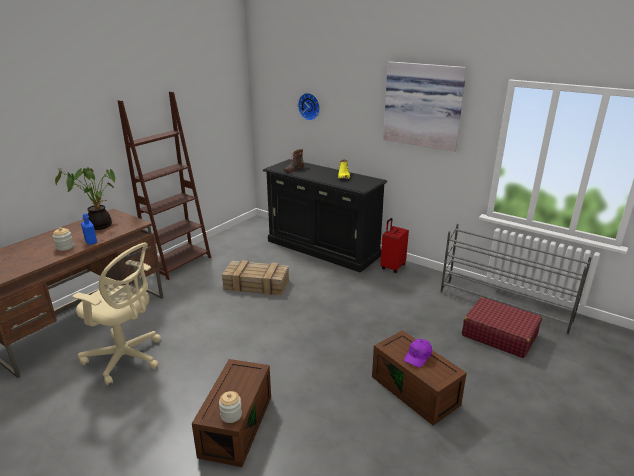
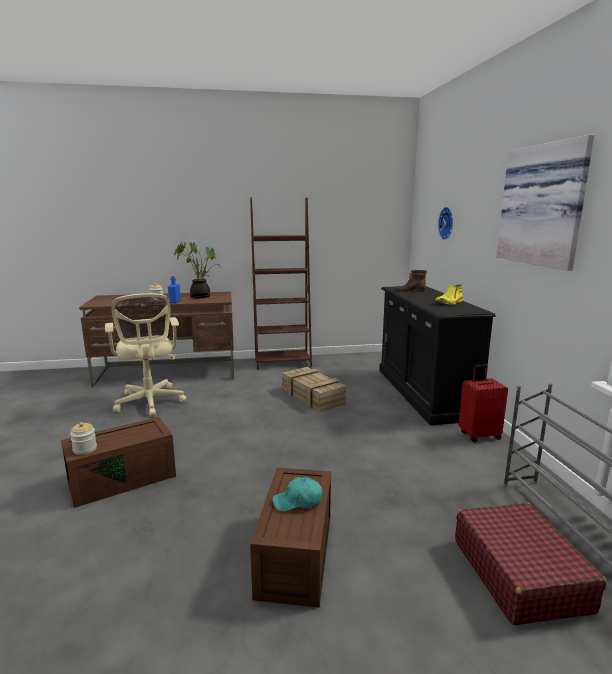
camera: 45 degrees right, 10 degrees down
purple cap [404,339,432,367] -> turquoise cap [272,477,322,511]

